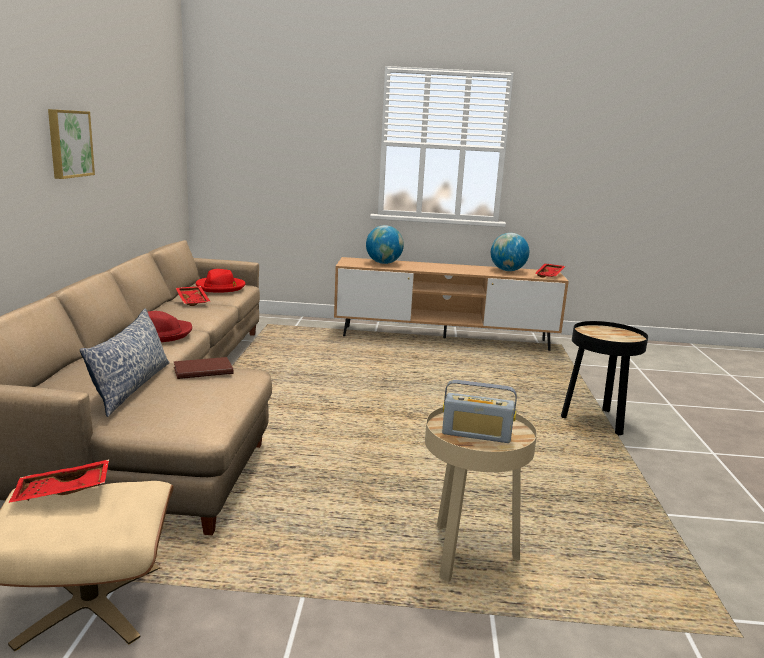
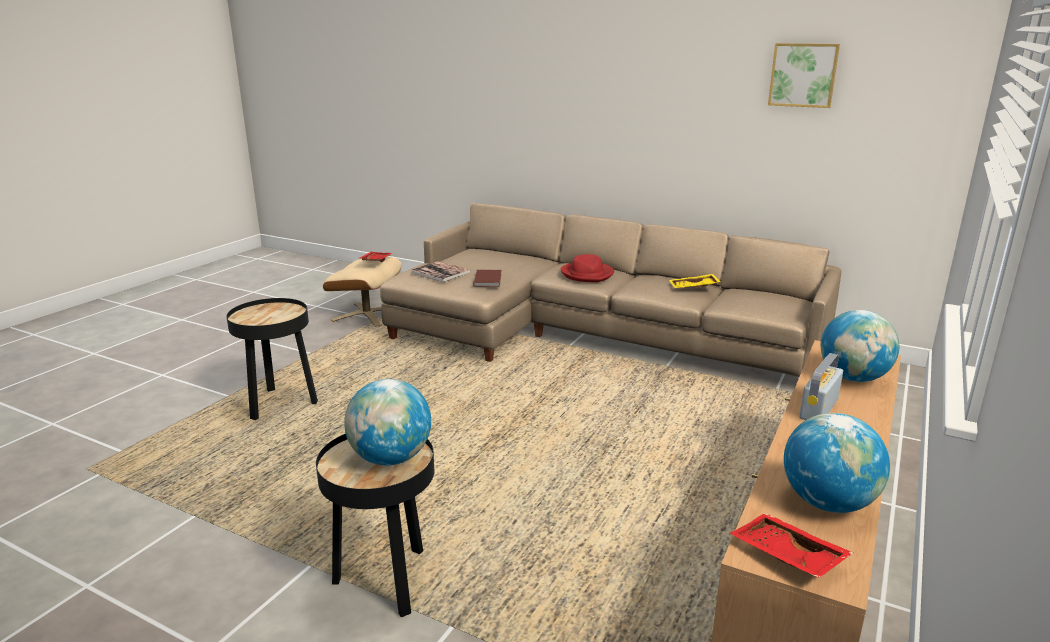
camera: 115 degrees right, 5 degrees up
picture [48,109,95,179] -> picture moved to [768,43,840,108]
pillow [80,308,170,417] -> none
red tray [176,286,210,306] -> yellow tray [669,274,721,289]
red hat [196,269,246,292] -> none
beige side table [425,407,537,582] -> black side table [226,298,318,420]
radio [442,380,517,443] -> radio moved to [799,353,843,420]
none -> globe [344,379,431,466]
none -> book [411,261,471,282]

